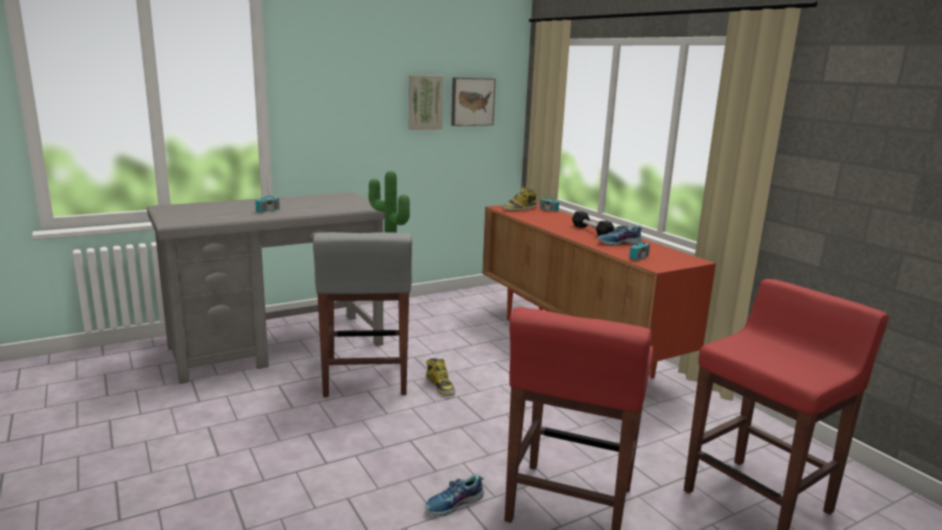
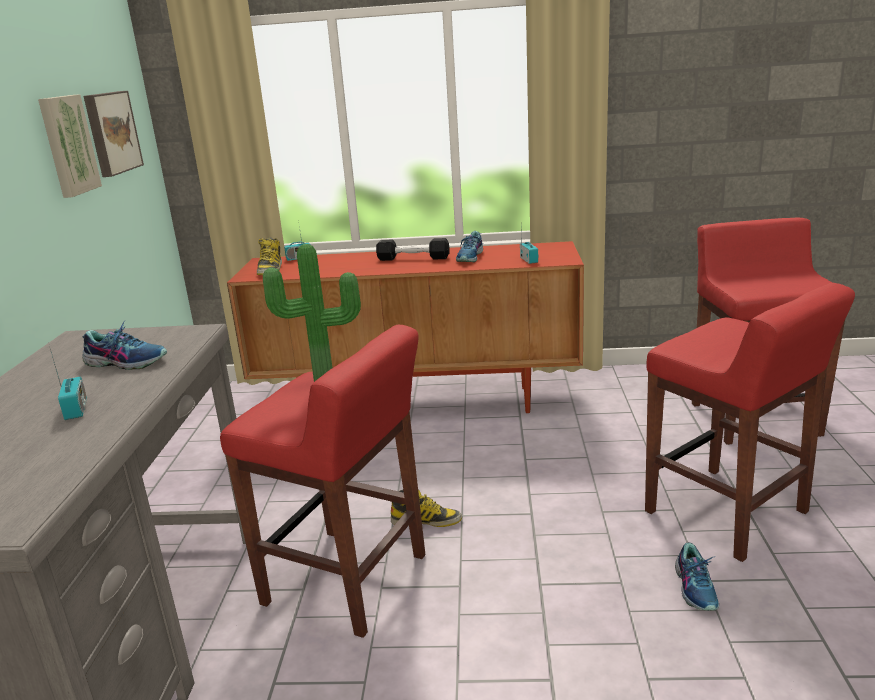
camera: 55 degrees left, 5 degrees up
grey stool [313,232,412,397] -> red stool [220,325,425,638]
none -> shoe [82,321,167,370]

